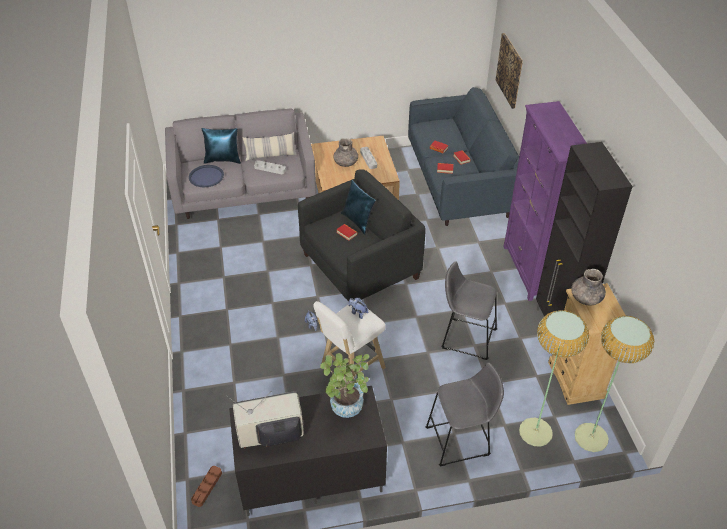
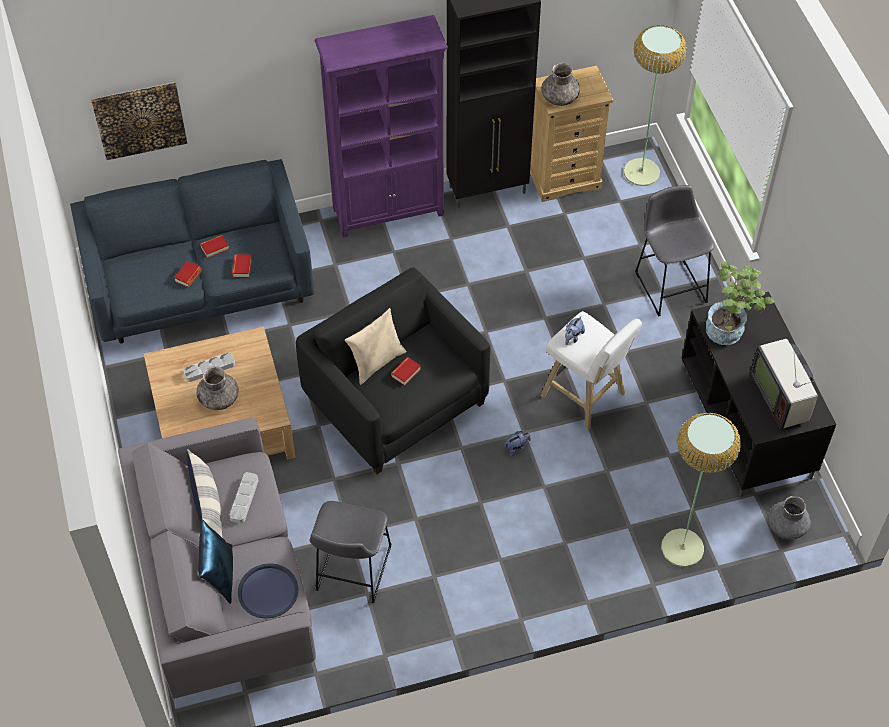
camera: 95 degrees left, 10 degrees up
brown tray [191,466,222,507] -> grey vase [768,496,811,539]
blue pillow [341,180,376,235] -> beige pillow [345,308,406,385]
grey stool [441,261,497,360] -> grey stool moved to [310,501,391,603]
floor lamp [519,310,589,447] -> floor lamp moved to [661,412,741,567]

